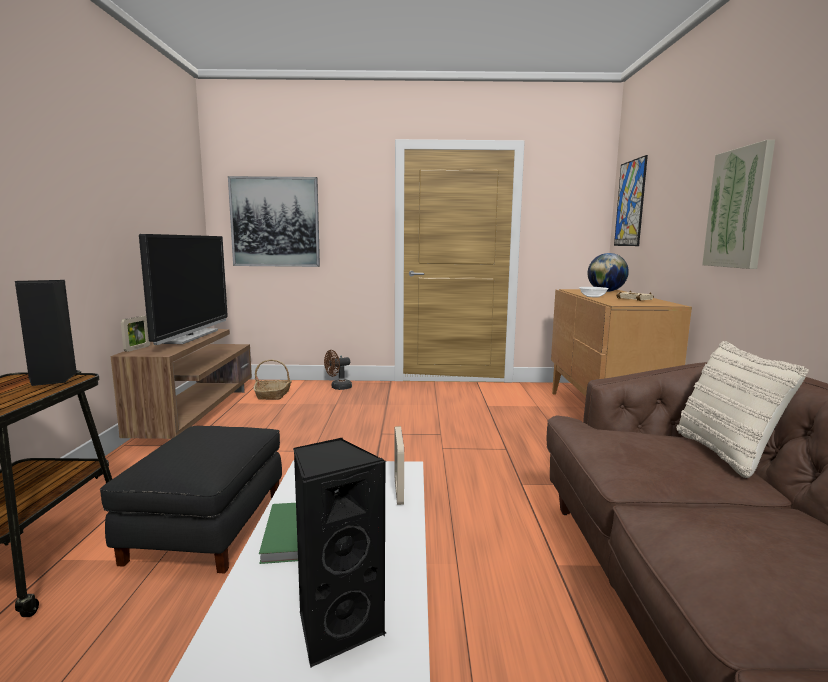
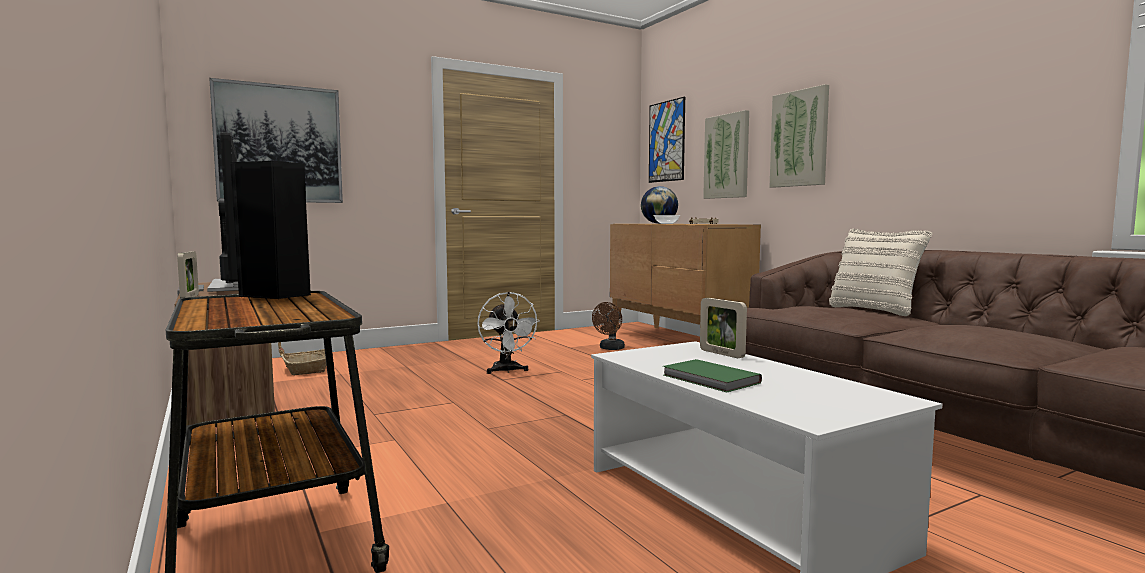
camera: 30 degrees left, 5 degrees down
black ottoman [100,426,282,574] -> none
black speaker [293,437,386,668] -> none
brown fan [324,350,352,390] -> brown fan moved to [592,302,625,350]
none -> white fan [477,292,540,374]
none -> picture [703,110,749,199]

